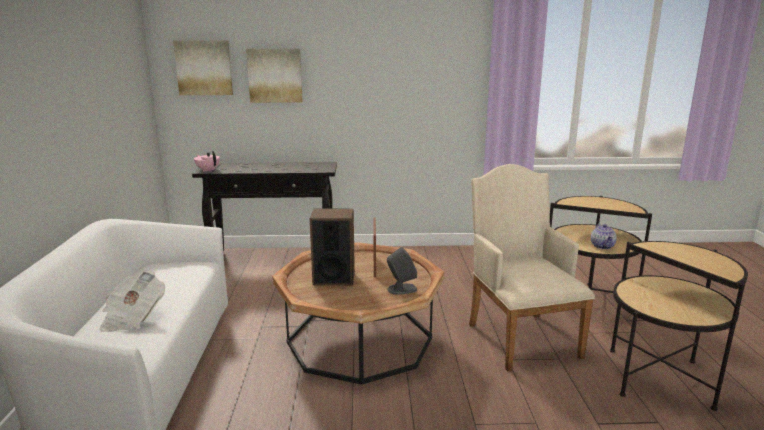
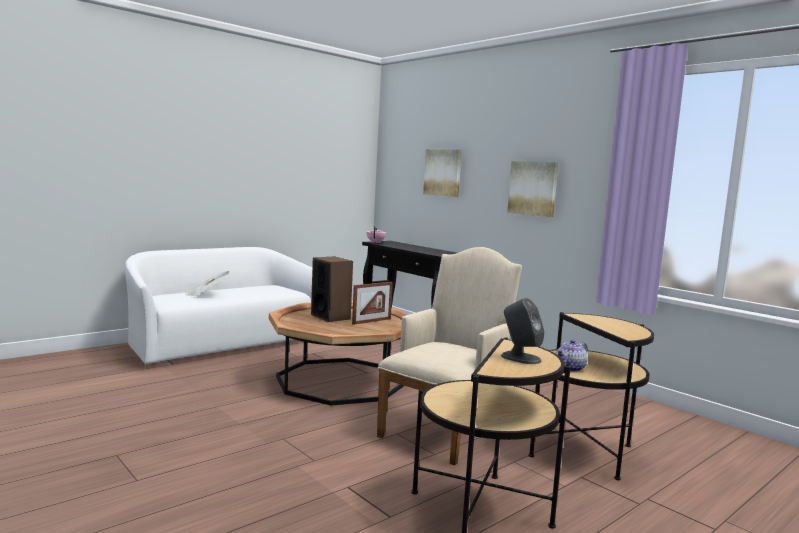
camera: 50 degrees right, 10 degrees down
picture [173,40,233,95] -> picture moved to [507,161,558,217]
grey speaker [387,247,417,295] -> grey speaker moved to [501,298,545,364]

